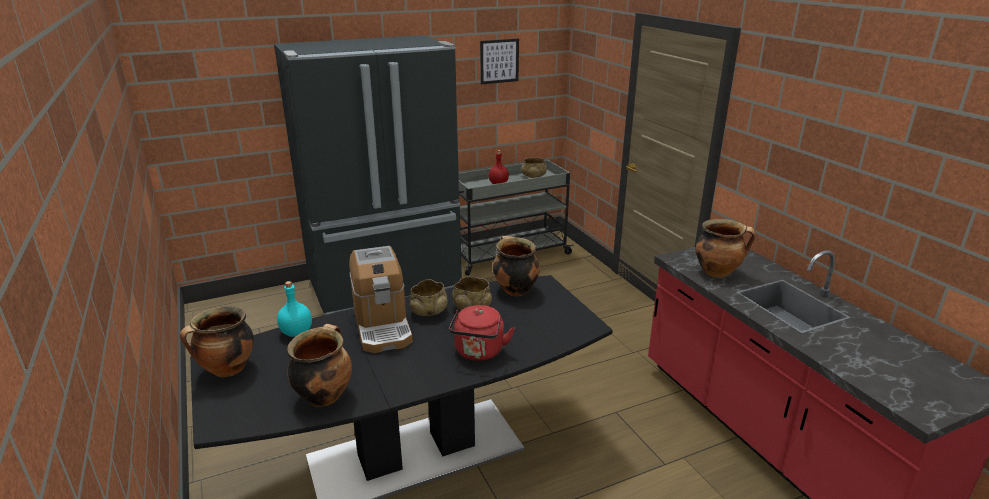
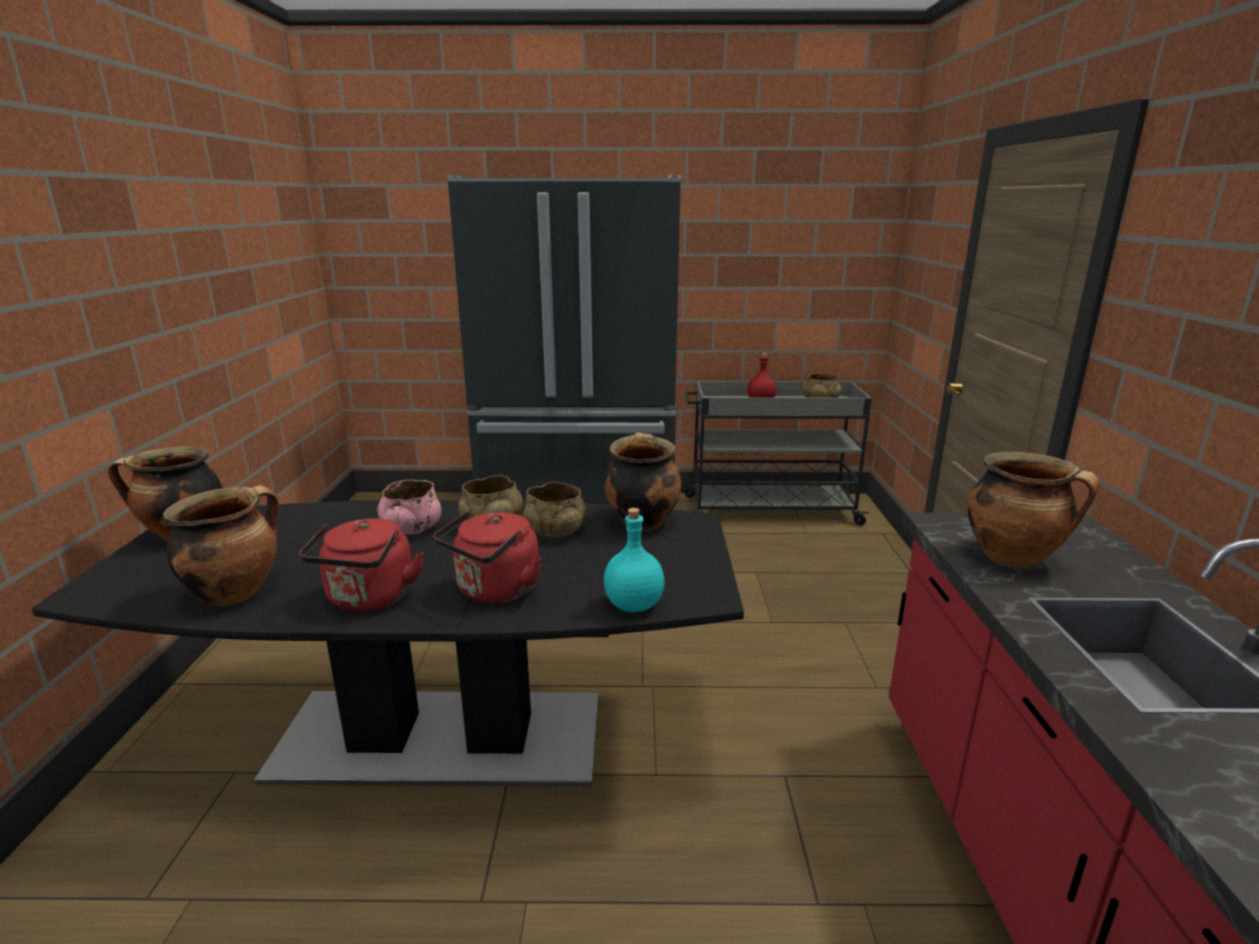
camera: 25 degrees right, 5 degrees down
turquoise bottle [277,281,312,337] -> turquoise bottle moved to [604,508,664,612]
coffee machine [349,246,413,353] -> pink bowl [377,480,441,534]
picture [480,39,519,84] -> none
none -> red kettle [299,518,424,612]

